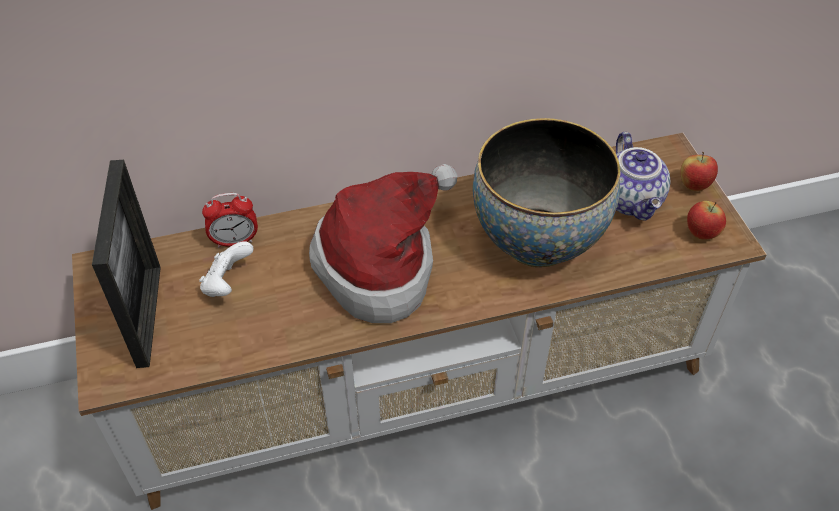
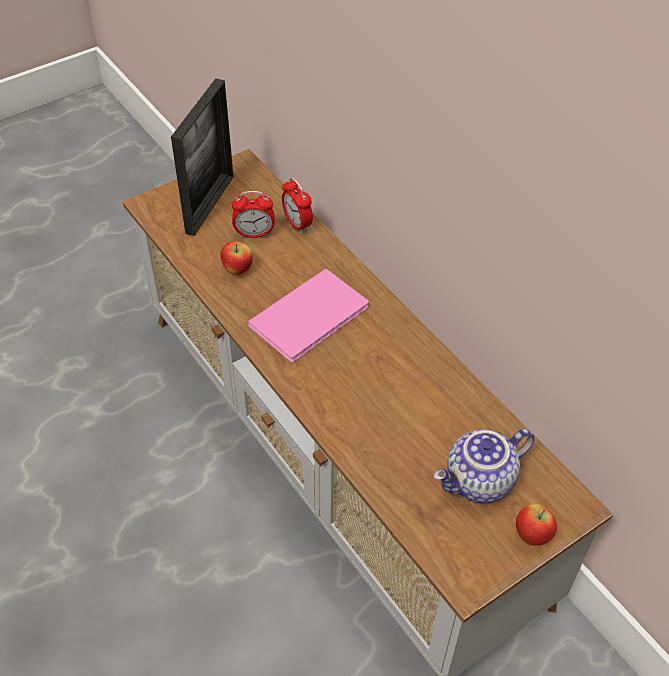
camera: 70 degrees right, 0 degrees up
picture frame [92,160,161,368] -> picture frame turned 45 degrees counterclockwise [171,78,234,236]
white game controller [199,241,254,297] -> alarm clock [232,191,275,238]
hat [309,164,458,323] -> pink book [247,269,369,362]
bowl [473,118,620,267] -> none
apple [687,201,726,240] -> apple moved to [221,241,253,275]

